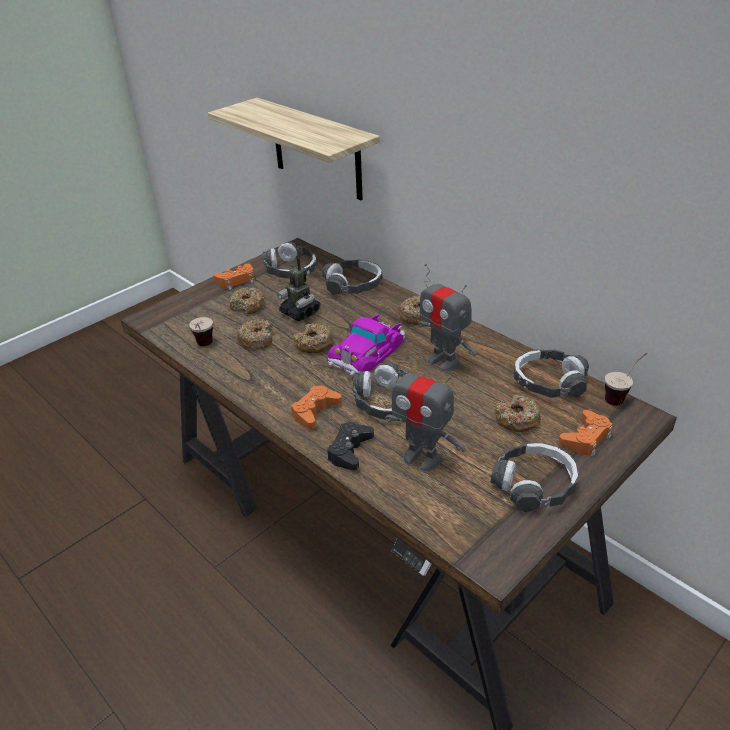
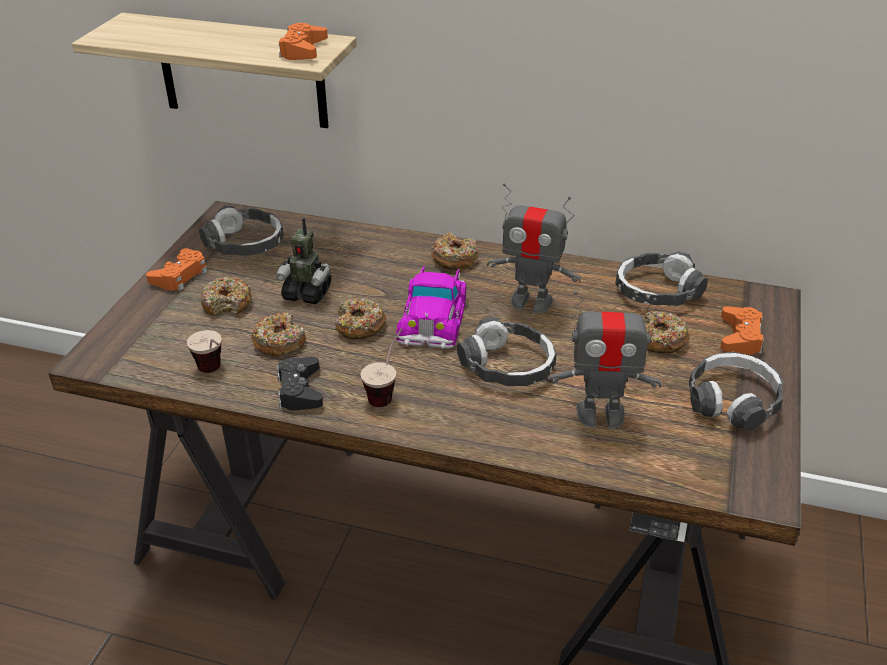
camera: 30 degrees left, 0 degrees up
orange game controller [291,386,342,429] -> orange game controller moved to [279,23,328,60]
headphones [322,260,383,295] -> none
black game controller [327,422,374,470] -> black game controller moved to [277,357,323,411]
cup [605,352,647,406] -> cup moved to [361,329,402,407]

